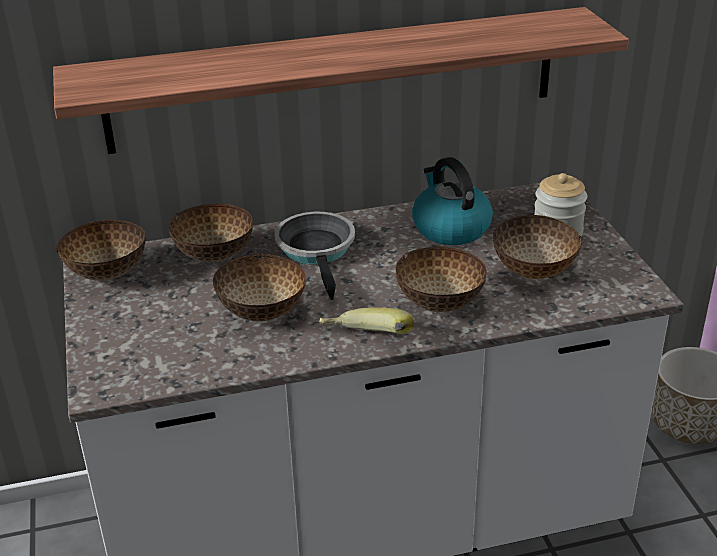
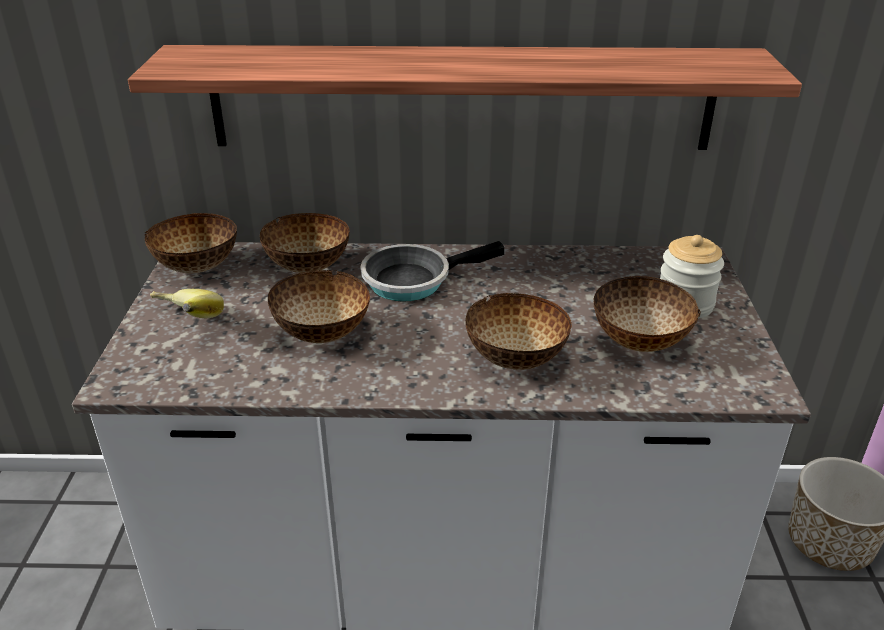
camera: 15 degrees right, 0 degrees up
frying pan [275,212,355,300] -> frying pan turned 120 degrees counterclockwise [360,241,504,302]
banana [319,307,414,334] -> banana moved to [150,289,224,318]
kettle [412,157,493,245] -> none

